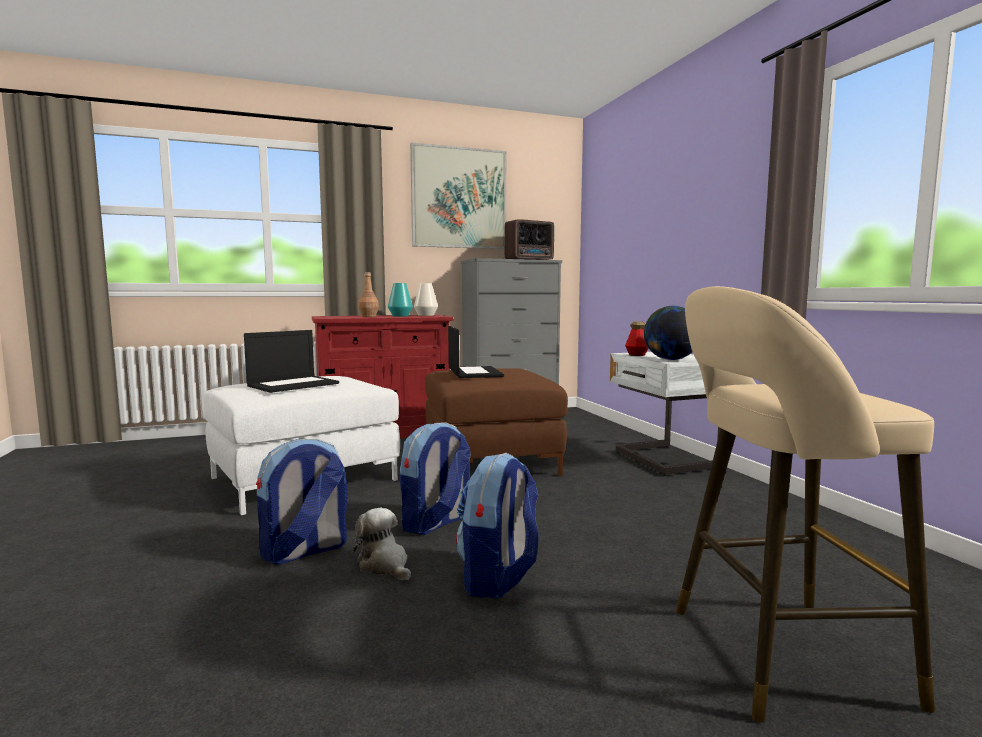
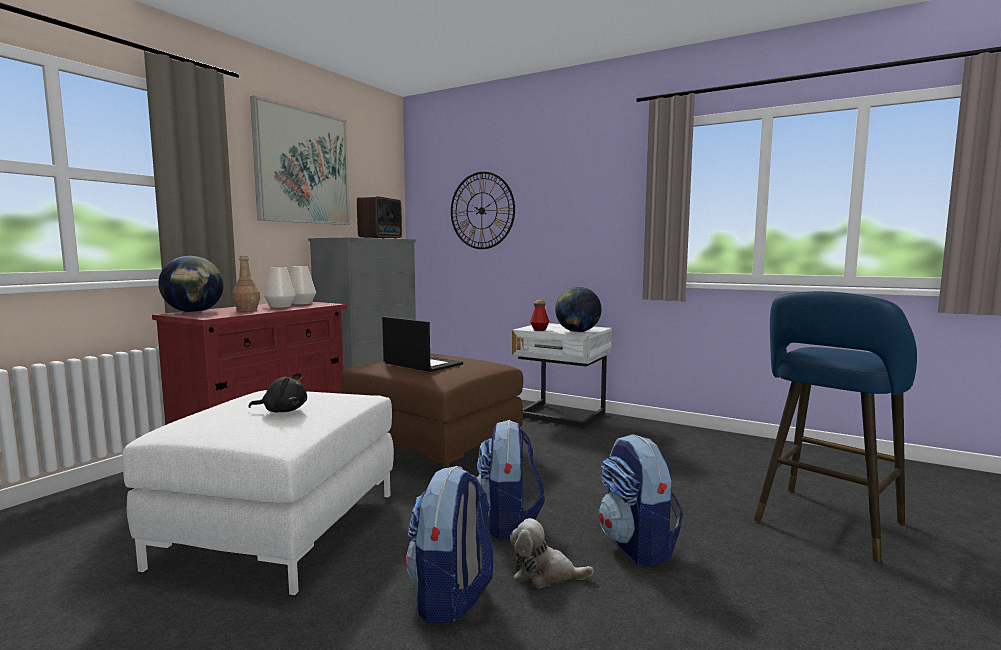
camera: 40 degrees left, 0 degrees up
laptop [244,330,339,393] -> black plush toy [248,372,307,413]
turquoise vase [388,283,413,317] -> white vase [264,267,296,308]
beige stool [676,286,935,723] -> blue stool [754,291,917,563]
none -> globe [158,256,224,313]
none -> wall clock [451,172,515,249]

